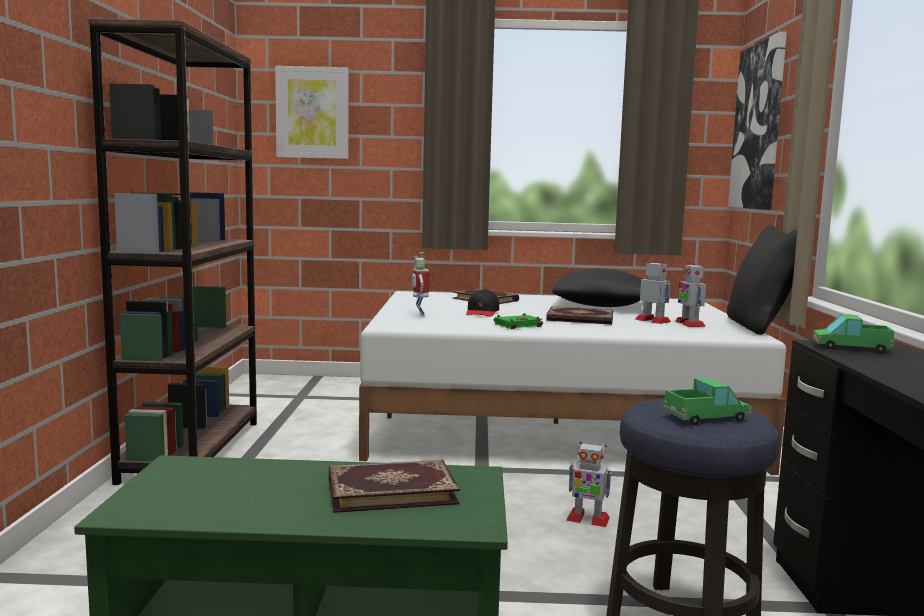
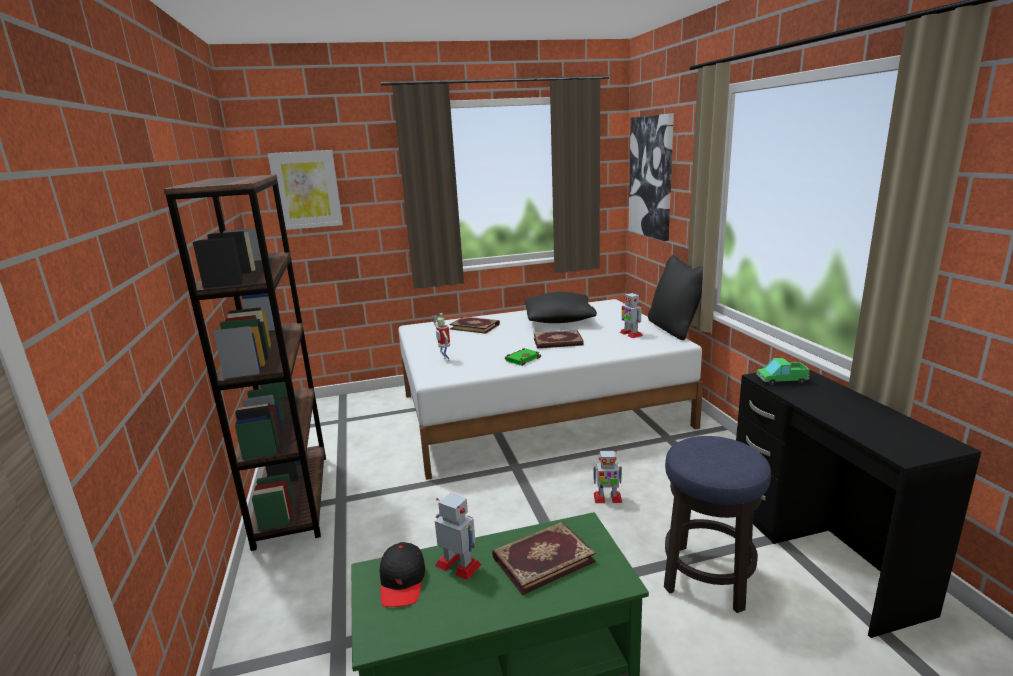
camera: 15 degrees left, 10 degrees up
black cap [466,289,499,317] -> black cap moved to [380,542,425,607]
toy robot [635,261,671,324] -> toy robot moved to [435,493,482,580]
toy truck [663,378,752,426] -> none

